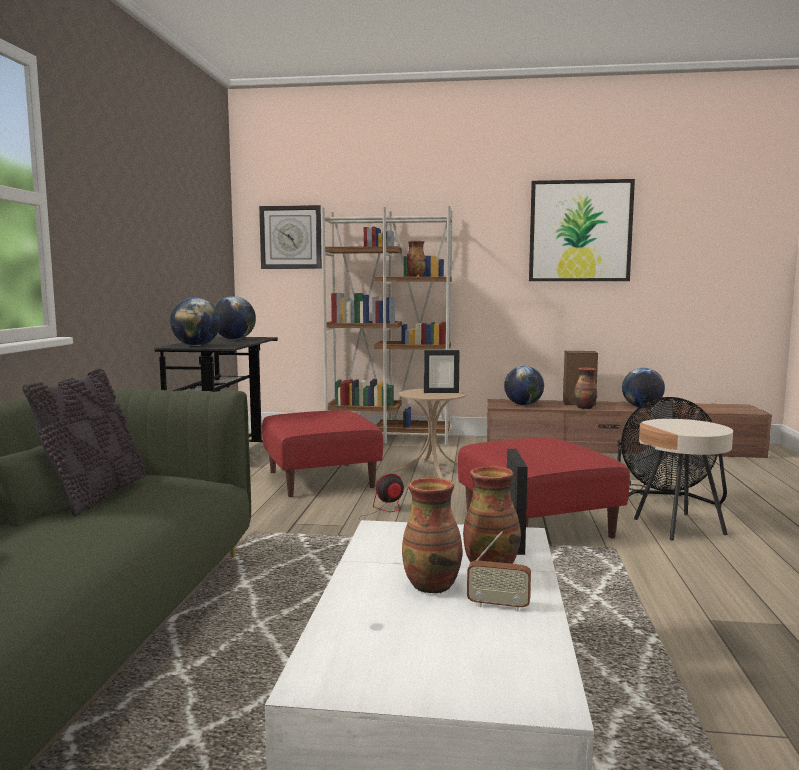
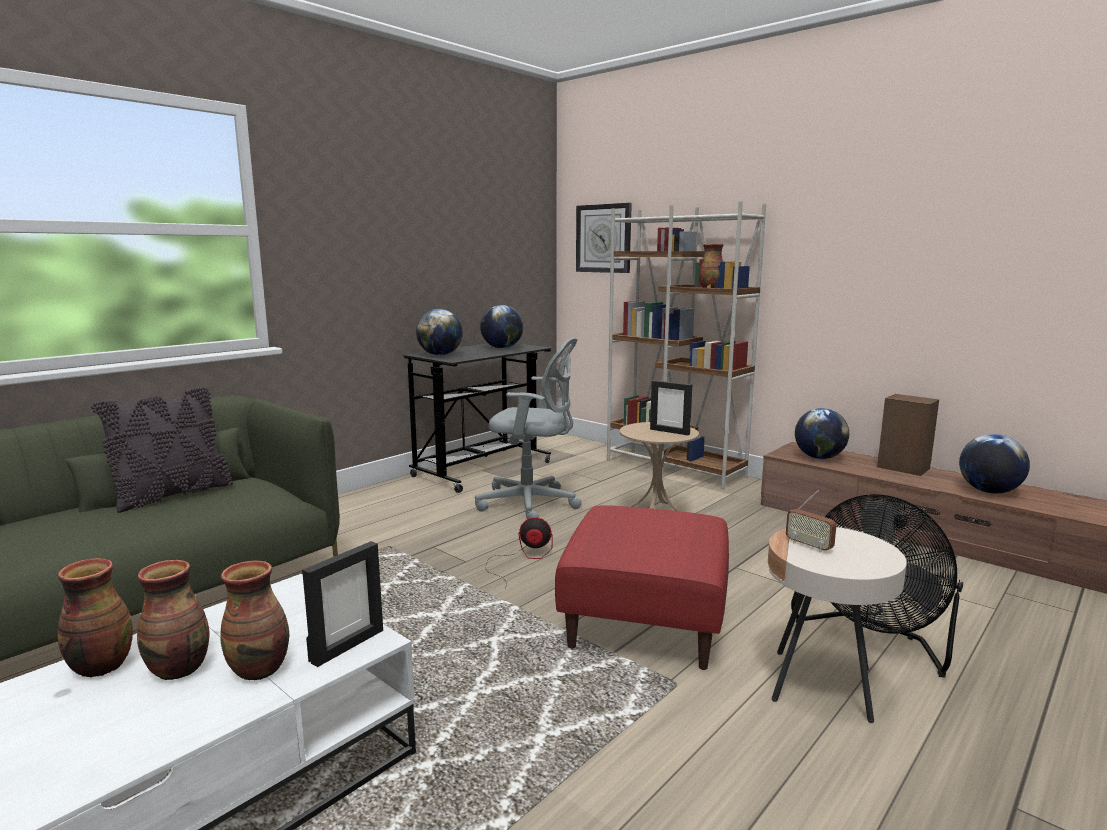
camera: 35 degrees right, 5 degrees up
red ottoman [262,410,383,497] -> grey office chair [475,338,582,519]
radio [467,531,531,611] -> radio moved to [786,490,837,552]
picture [529,179,635,281] -> none
vase [574,367,597,409] -> vase moved to [58,558,133,678]

